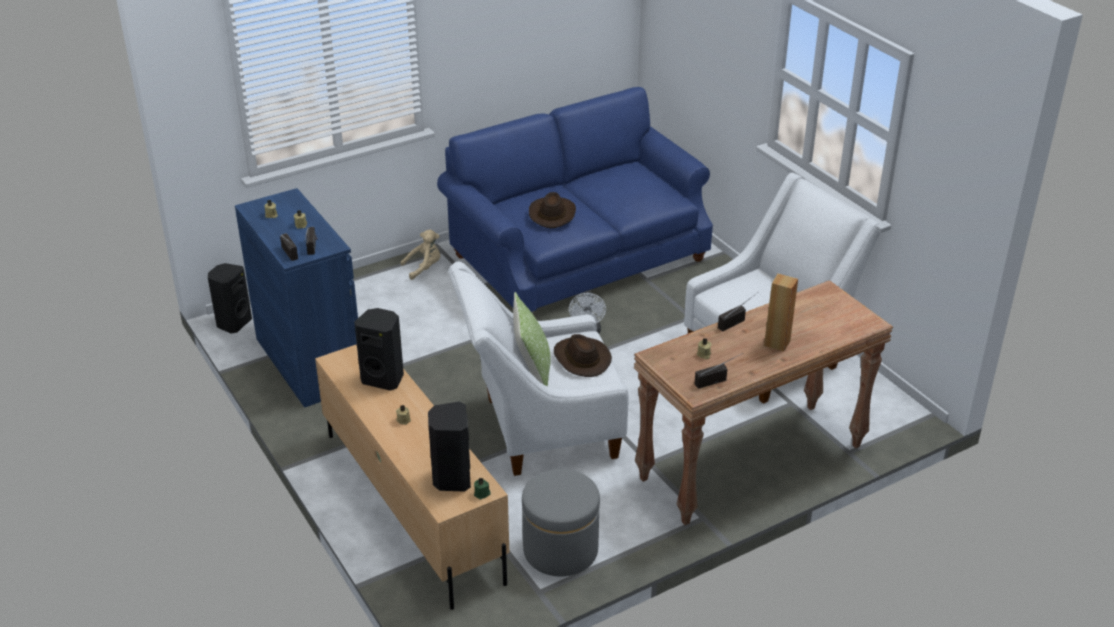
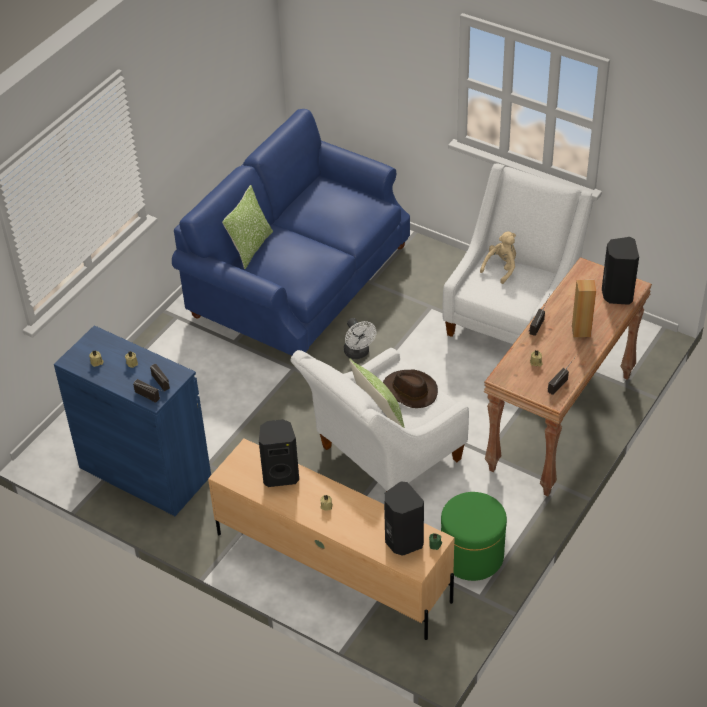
camera: 25 degrees left, 10 degrees up
black speaker [208,263,252,334] -> black speaker moved to [602,237,639,305]
beige plush toy [401,230,441,280] -> beige plush toy moved to [480,231,516,284]
grey ottoman [522,469,600,577] -> green ottoman [441,492,507,581]
brown hat [529,192,576,228] -> none
none -> pillow [222,185,273,269]

